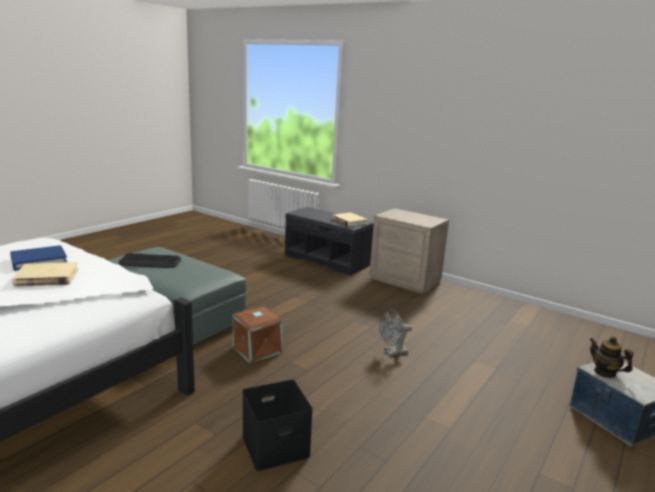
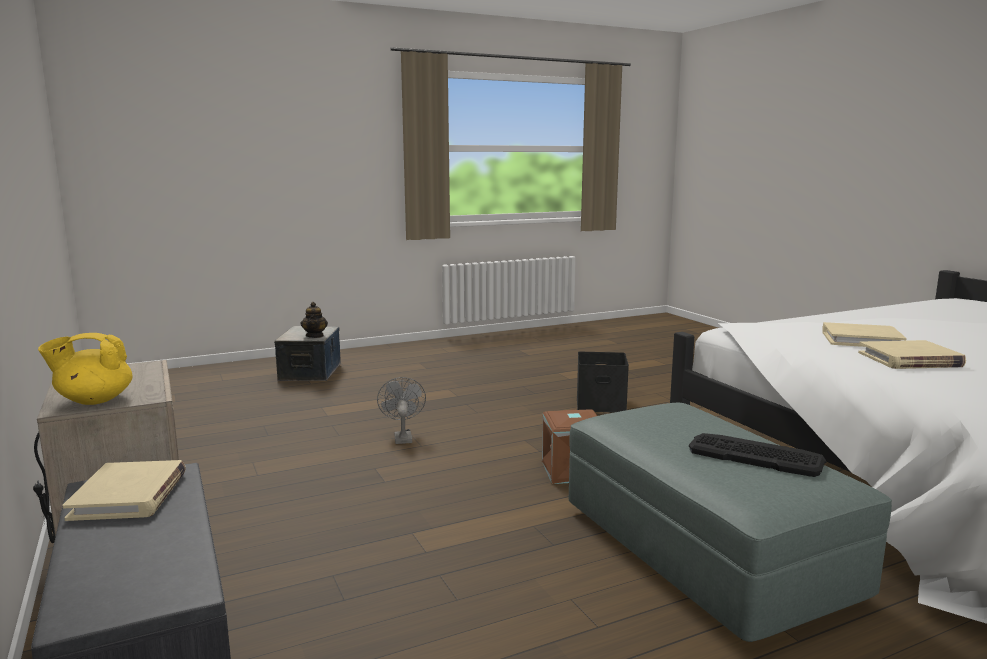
camera: 150 degrees left, 5 degrees down
blue book [10,246,67,271] -> beige book [858,340,966,369]
grey fan [379,309,412,356] -> grey fan turned 105 degrees counterclockwise [377,377,426,444]
none -> yellow teapot [38,333,132,405]

